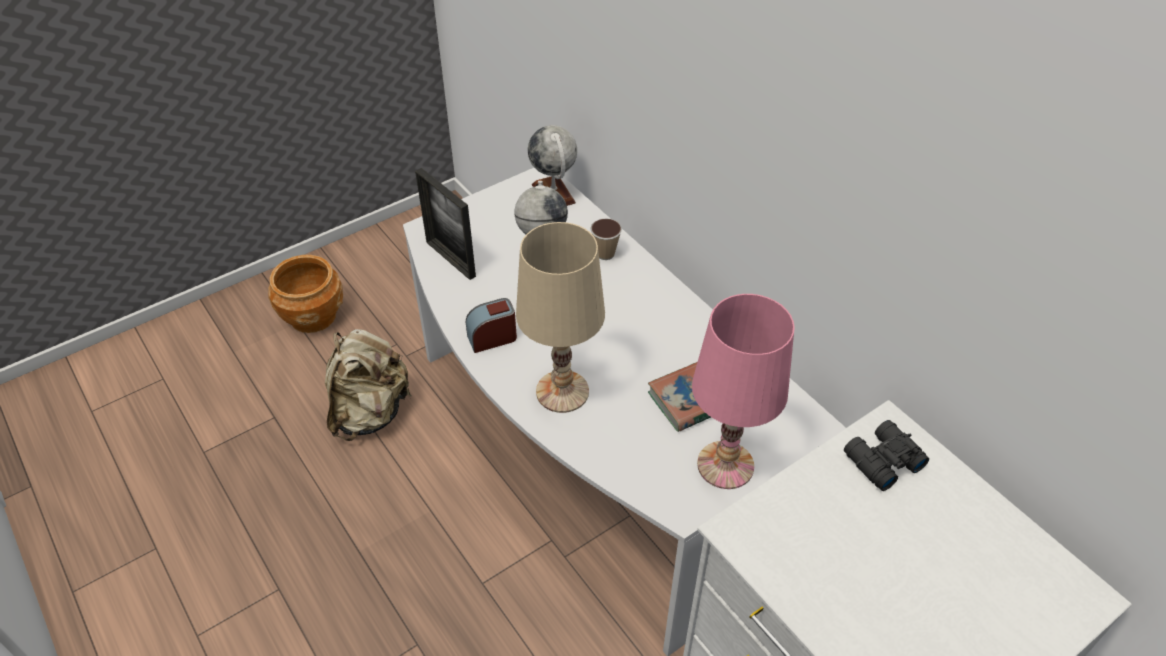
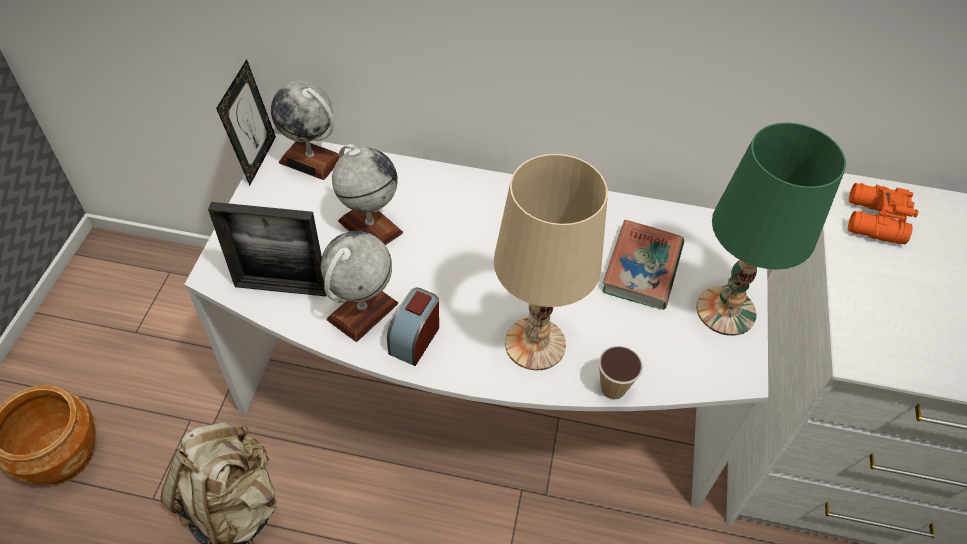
camera: 45 degrees left, 5 degrees up
cup [590,218,622,260] -> cup moved to [599,346,643,400]
pink table lamp [692,294,795,489] -> green table lamp [696,122,846,336]
black binoculars [844,420,929,491] -> orange binoculars [848,183,919,244]
none -> picture frame [216,59,276,186]
none -> globe [321,231,398,342]

